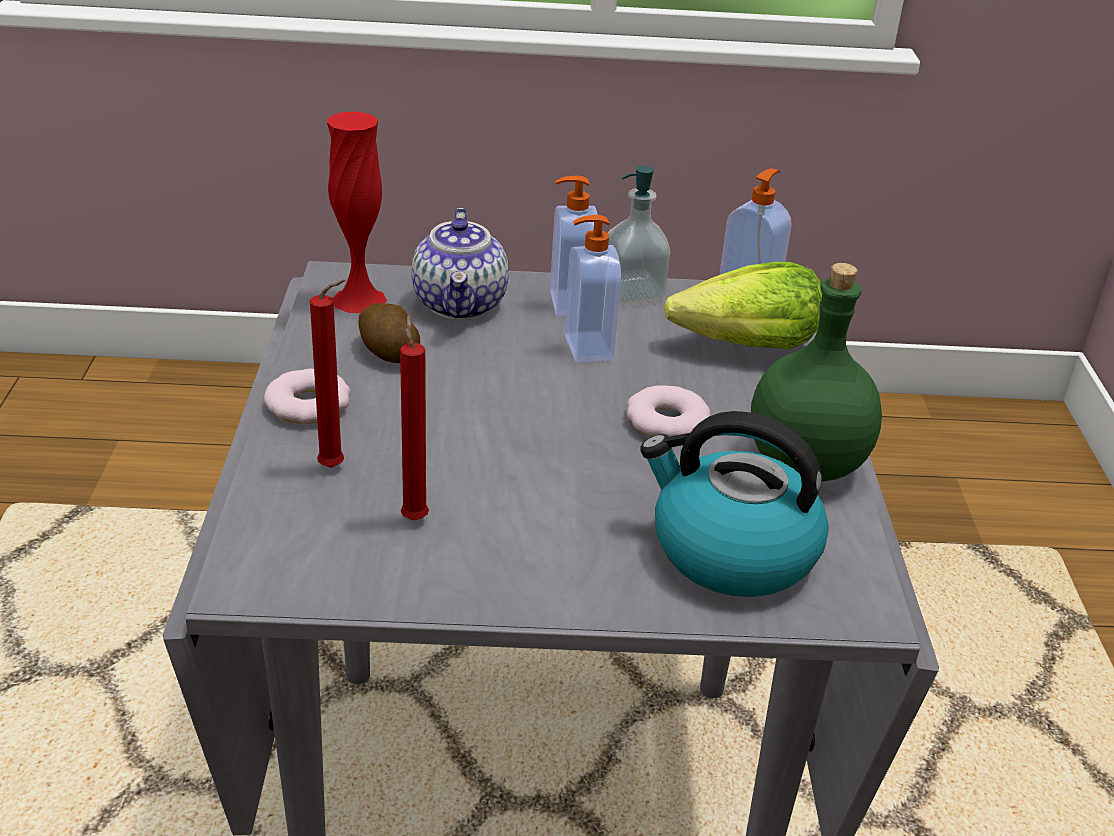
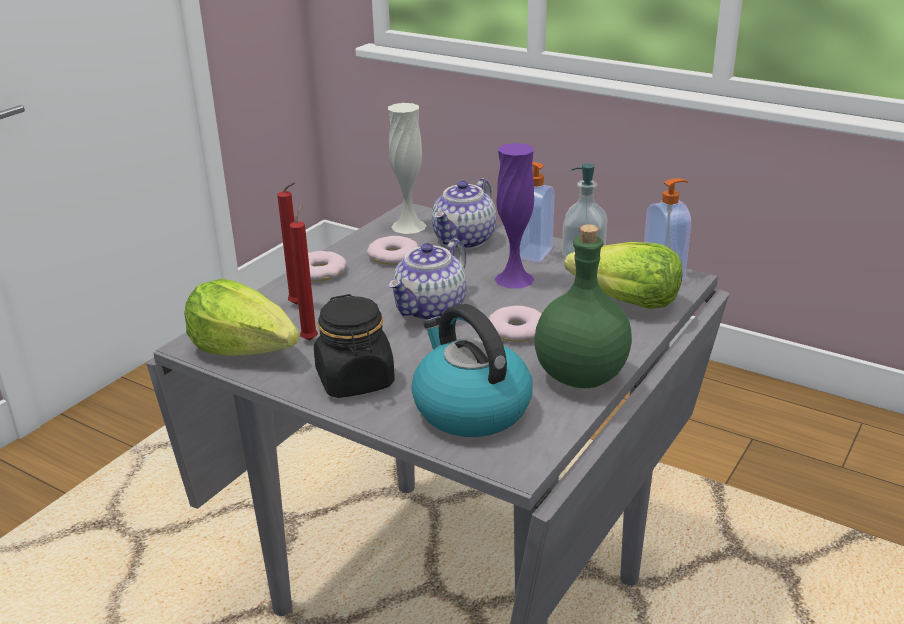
camera: 35 degrees right, 5 degrees down
red vase [327,111,387,313] -> white vase [388,103,427,234]
potato [359,303,420,363] -> donut [367,236,418,265]
soap dispenser [564,215,621,363] -> purple vase [494,143,534,288]
none -> lettuce [184,279,299,356]
none -> black jar [314,294,395,398]
none -> teapot [388,239,467,321]

